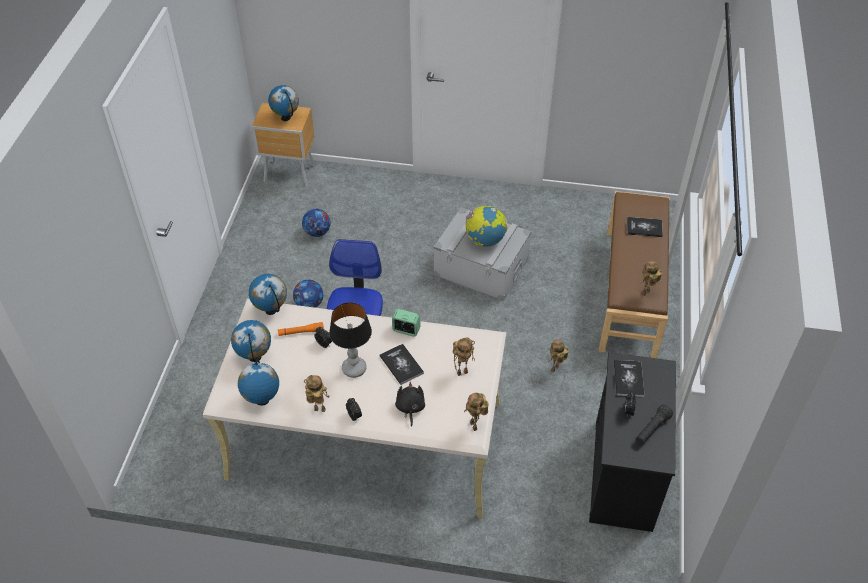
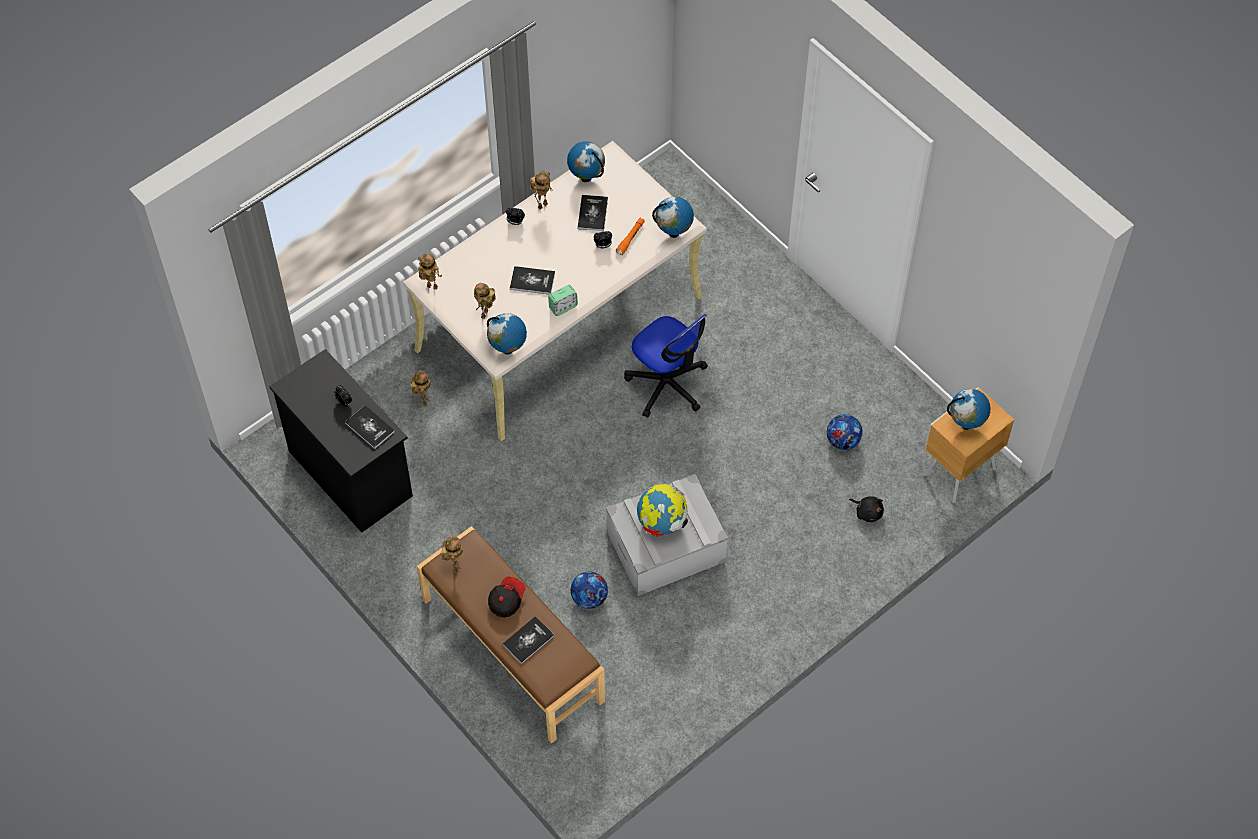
camera: 130 degrees right, 10 degrees up
globe [231,320,271,362] -> globe moved to [487,313,527,354]
football [293,280,323,308] -> football moved to [571,572,608,609]
table lamp [329,302,372,378] -> none
black plush toy [395,382,425,427] -> black plush toy moved to [849,497,884,522]
toy robot [548,340,569,372] -> toy robot moved to [411,370,431,407]
black flashlight [636,405,673,444] -> none
none -> cap [488,577,526,618]
none -> book [577,195,608,231]

